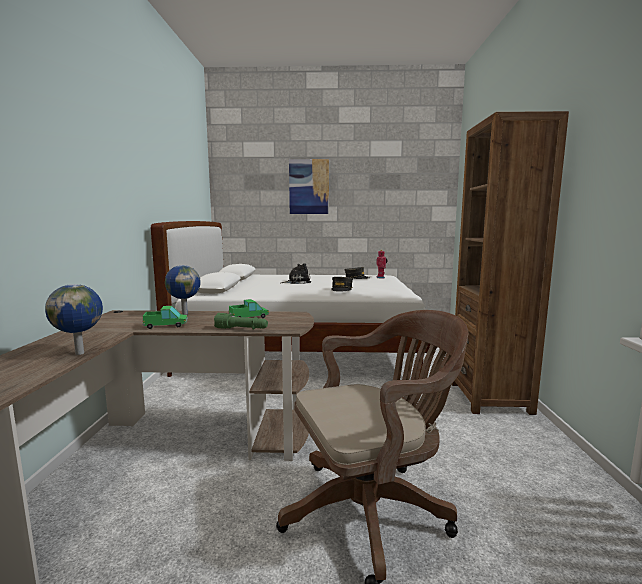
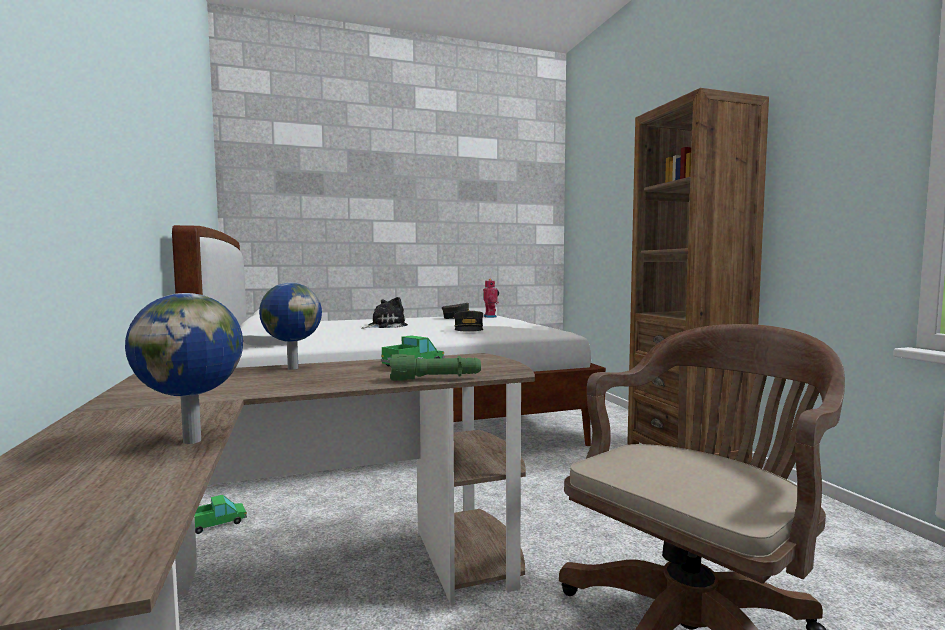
camera: 20 degrees left, 5 degrees down
toy truck [143,306,188,329] -> toy truck moved to [194,495,247,534]
picture [289,159,329,214] -> none

